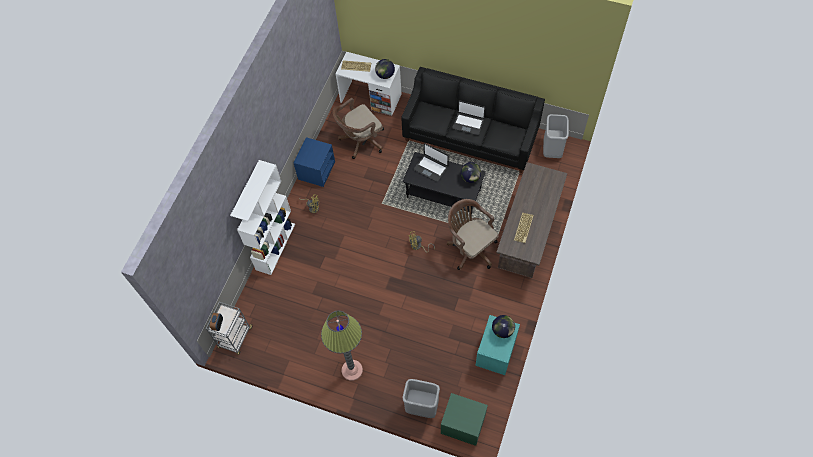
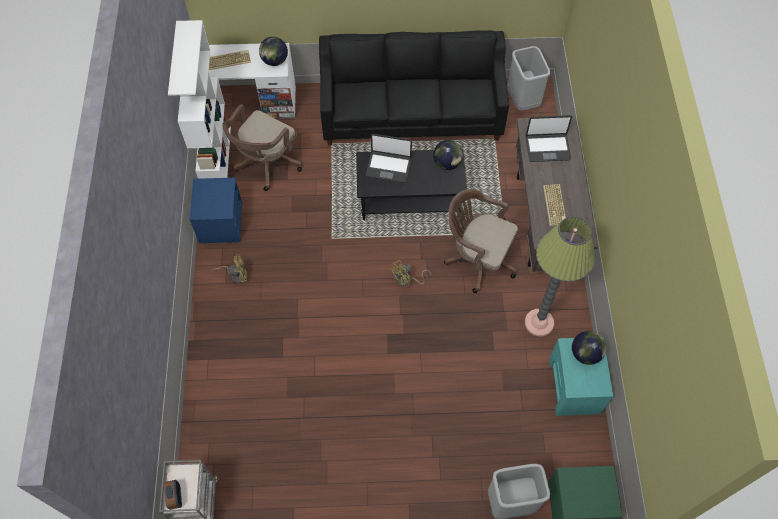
camera: 25 degrees left, 0 degrees up
white bookcase [230,160,295,275] -> white bookcase moved to [168,20,231,179]
floor lamp [321,311,363,381] -> floor lamp moved to [525,216,595,336]
laptop [452,100,485,135] -> laptop moved to [526,115,572,162]

